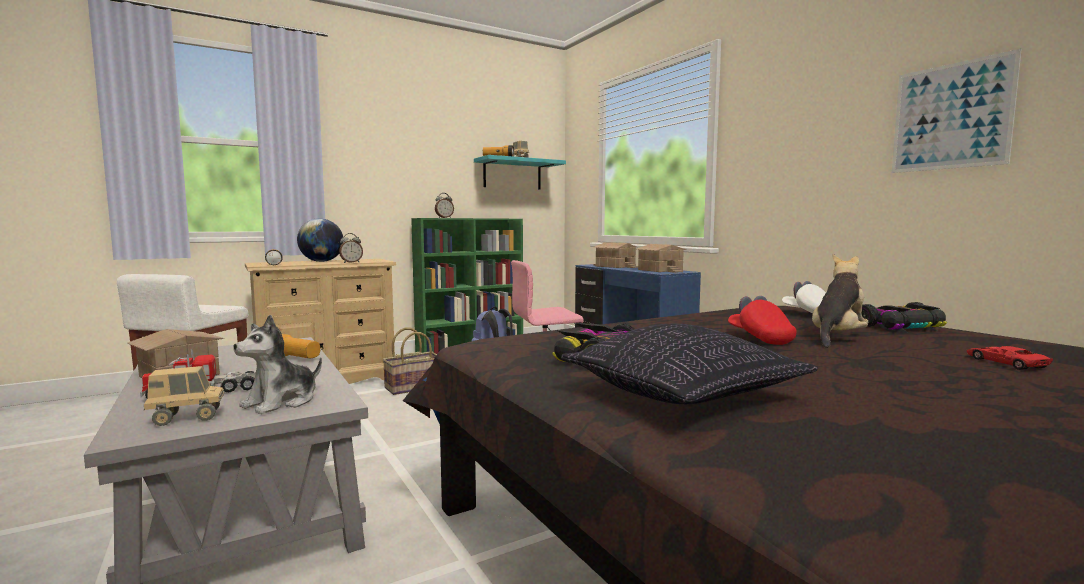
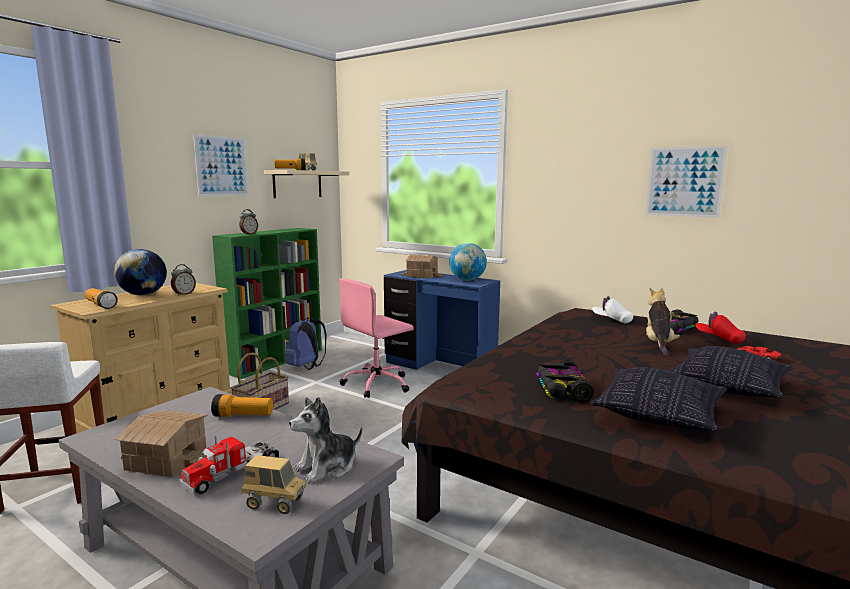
camera: 25 degrees left, 5 degrees up
toy truck [144,366,224,426] -> toy truck turned 60 degrees clockwise [241,455,306,514]
plush toy [233,315,322,415] -> plush toy turned 45 degrees clockwise [289,397,362,484]
turquoise shelf [474,155,566,189] -> beige shelf [264,170,349,198]
toy house [637,244,686,273] -> globe [449,243,487,281]
red cap [728,296,797,345] -> red cap moved to [696,312,746,344]
none -> picture [193,134,248,196]
none -> pillow [670,346,794,397]

